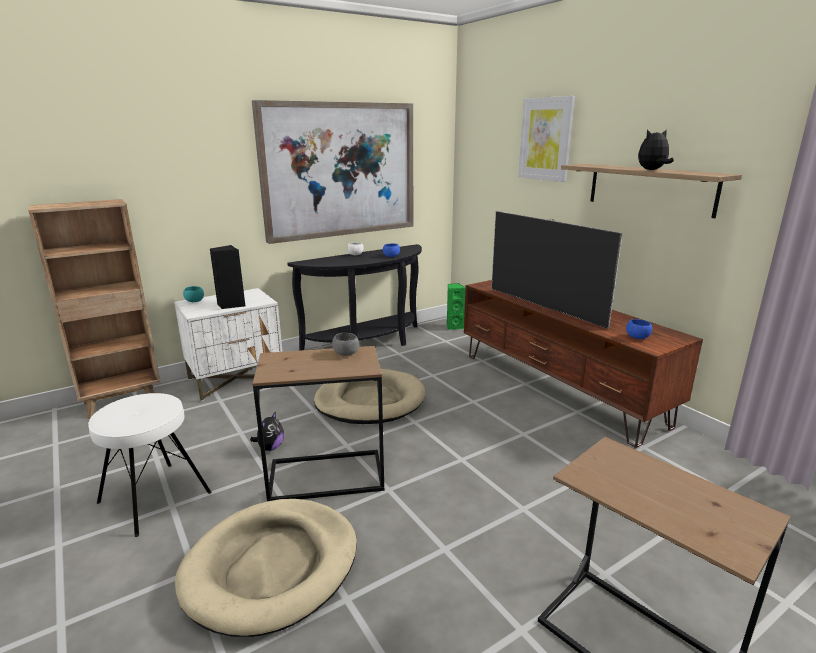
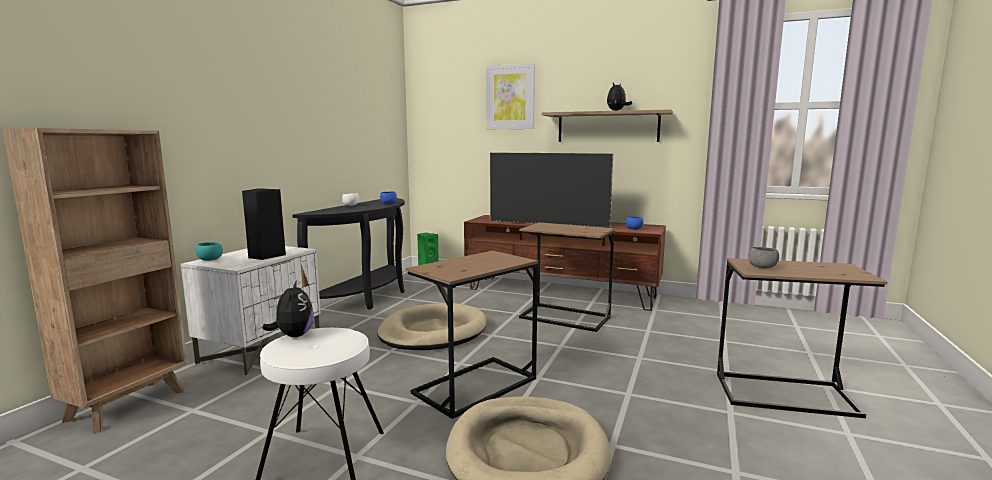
camera: 35 degrees left, 10 degrees down
plush toy [250,411,284,451] -> plush toy moved to [262,280,314,337]
picture [252,100,413,244] -> none
grey bowl [332,333,359,356] -> grey bowl moved to [748,247,779,269]
none -> brown side table [519,222,615,332]

